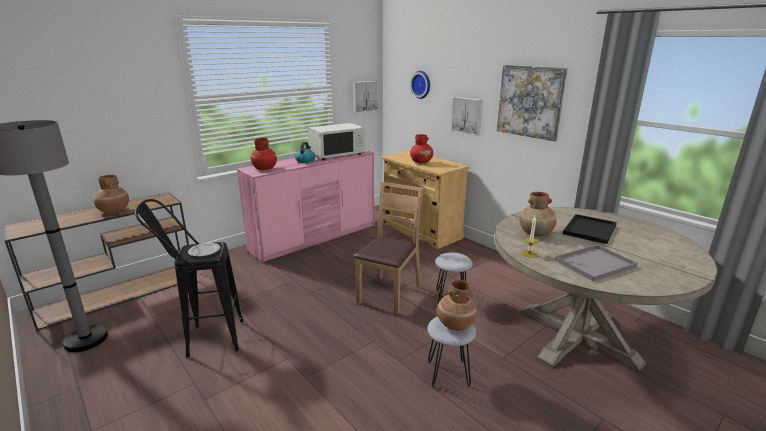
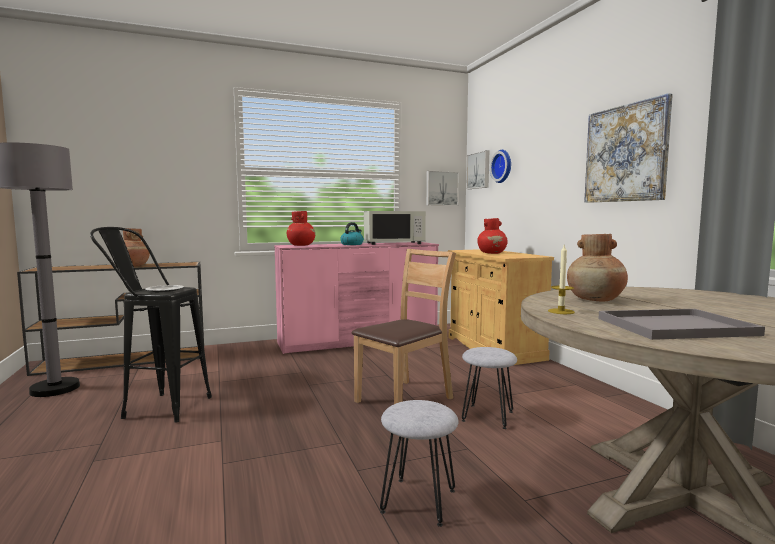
camera: 20 degrees right, 15 degrees down
brown vase [437,280,477,331] -> none
picture [451,97,483,136] -> picture moved to [466,150,489,189]
black tray [563,214,617,244] -> none

